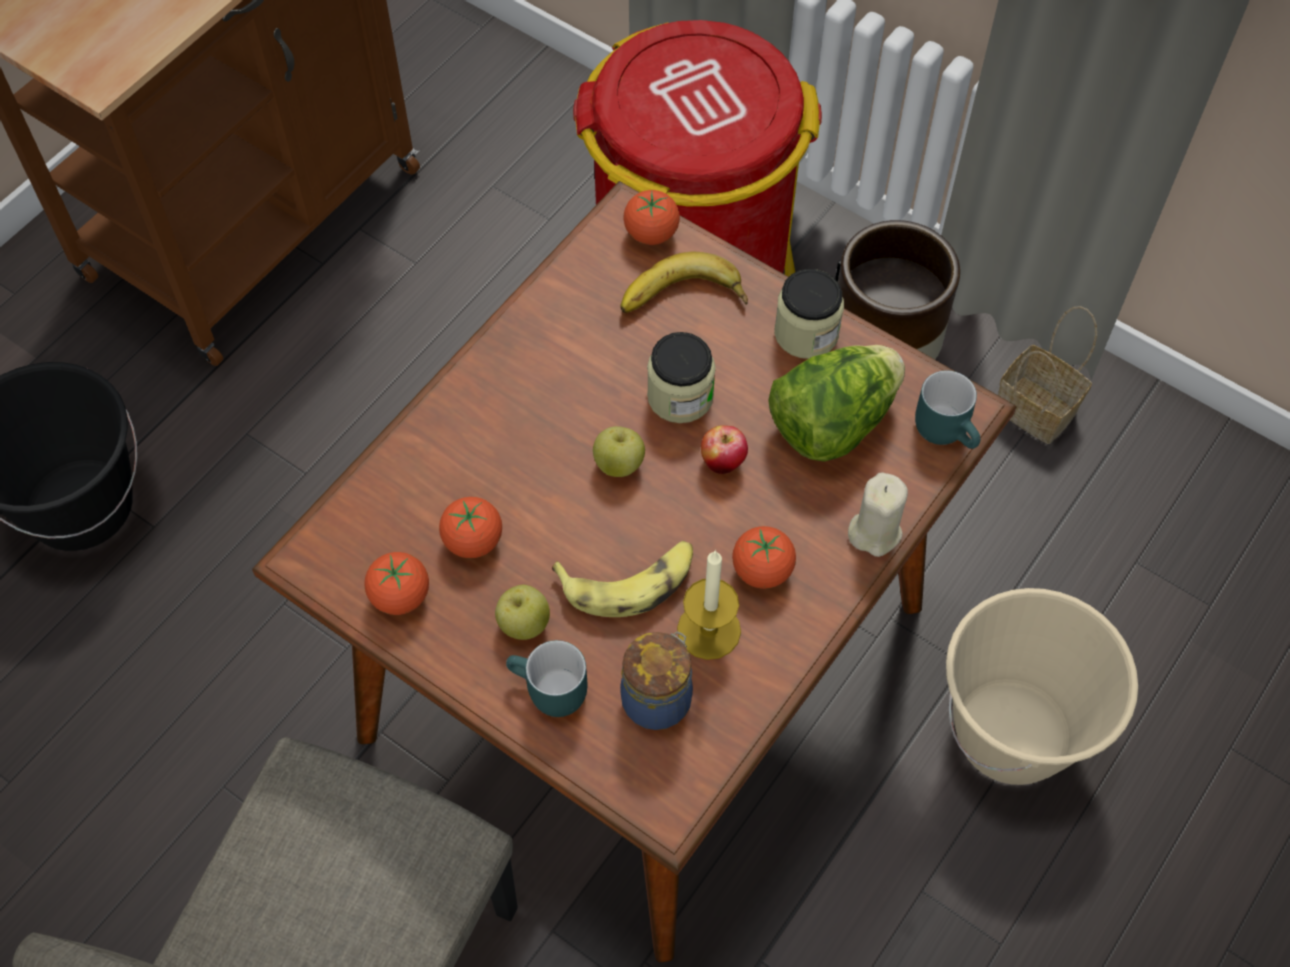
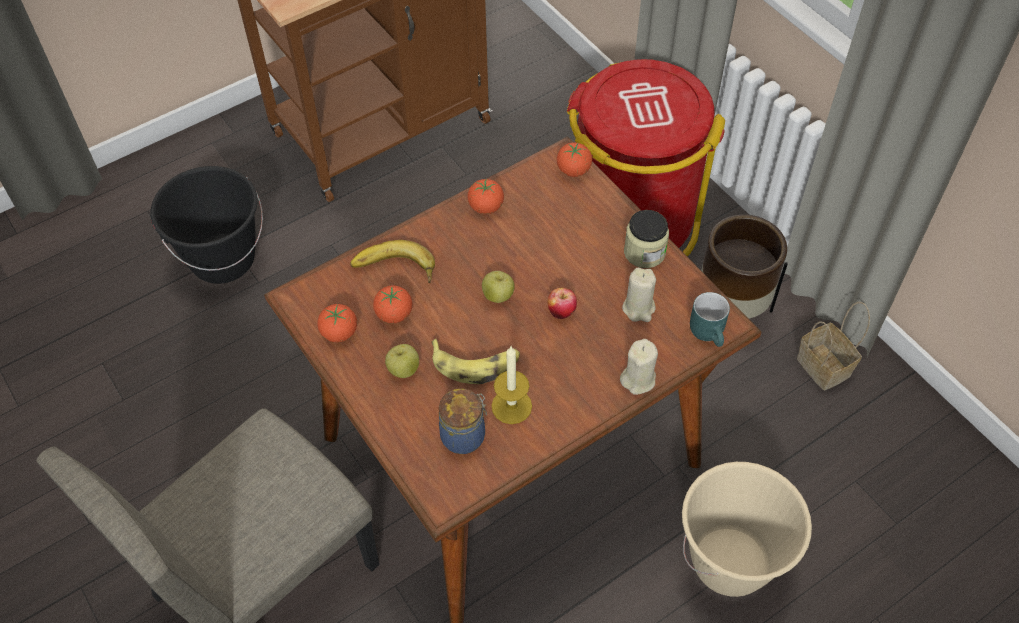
camera: 20 degrees right, 5 degrees down
turquoise mug [506,640,588,717] -> none
banana [620,251,748,313] -> banana moved to [350,240,435,283]
jar [647,332,716,423] -> none
tomato [732,526,796,589] -> tomato moved to [467,179,504,214]
lettuce [768,345,905,462] -> beige candle [622,268,656,322]

